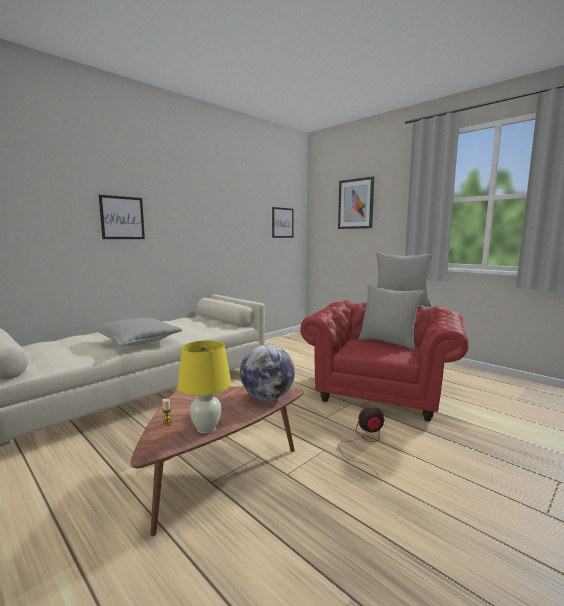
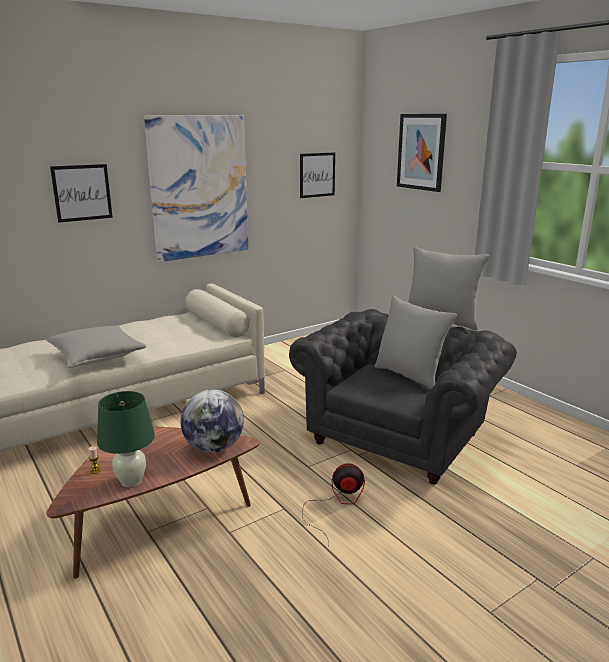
camera: 10 degrees right, 10 degrees up
yellow table lamp [178,340,231,434] -> green table lamp [97,391,155,487]
red armchair [300,300,469,421] -> grey armchair [289,309,517,484]
none -> picture [144,115,248,262]

